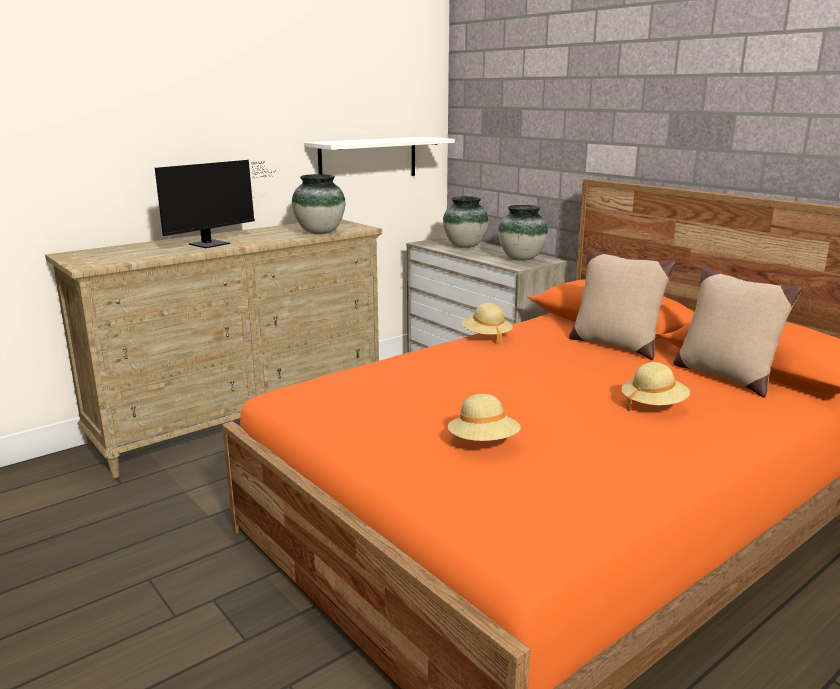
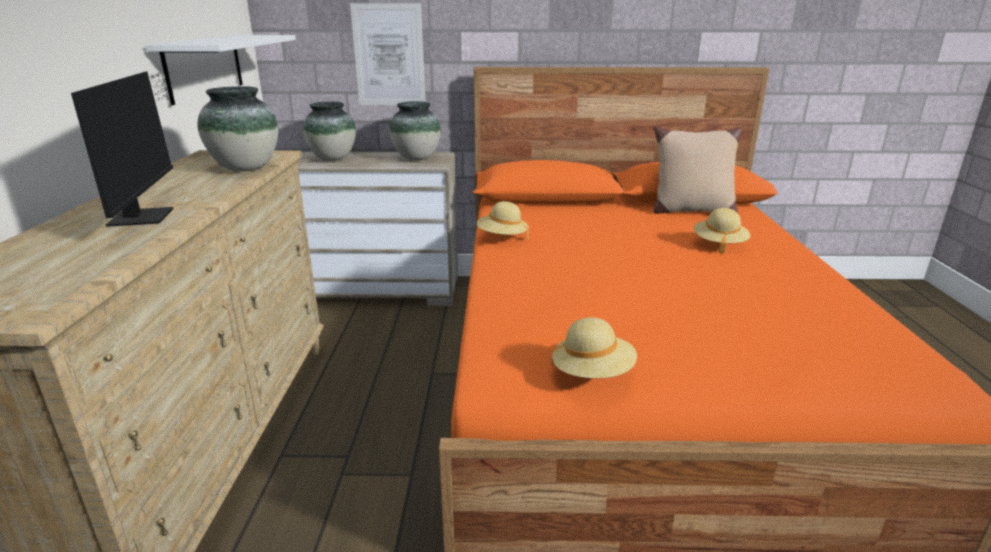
camera: 50 degrees left, 5 degrees up
beige hat [447,394,521,441] -> beige hat moved to [552,317,637,378]
beige pillow [569,248,676,360] -> none
none -> picture [350,3,425,105]

